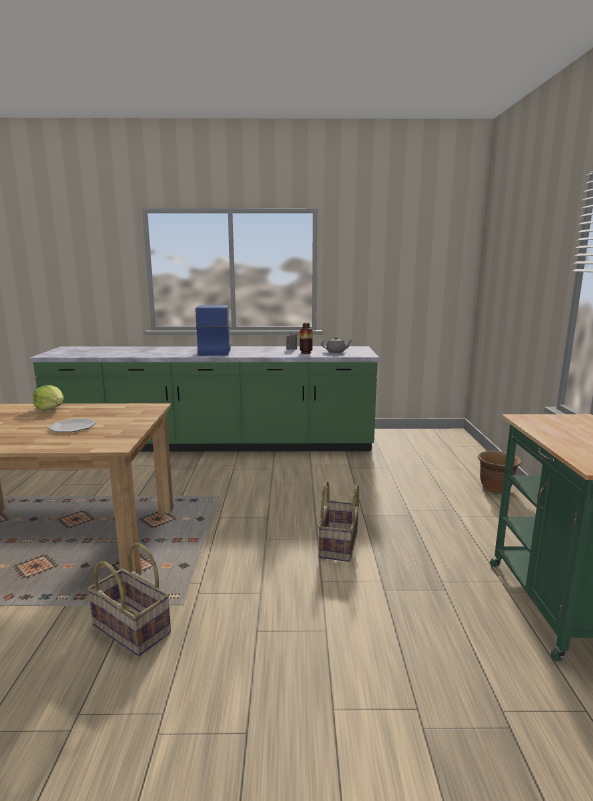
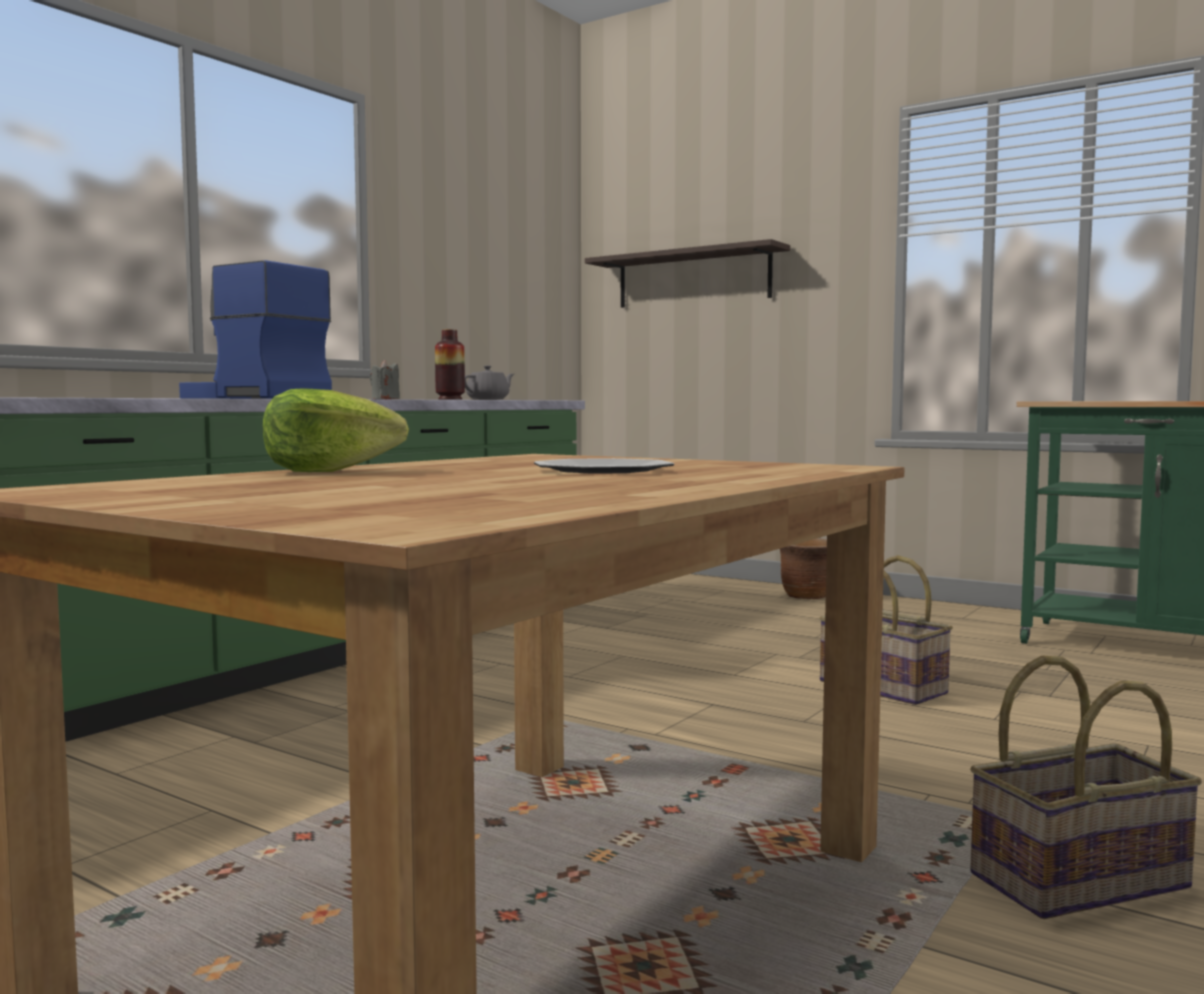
camera: 55 degrees left, 10 degrees down
none -> shelf [585,239,790,308]

